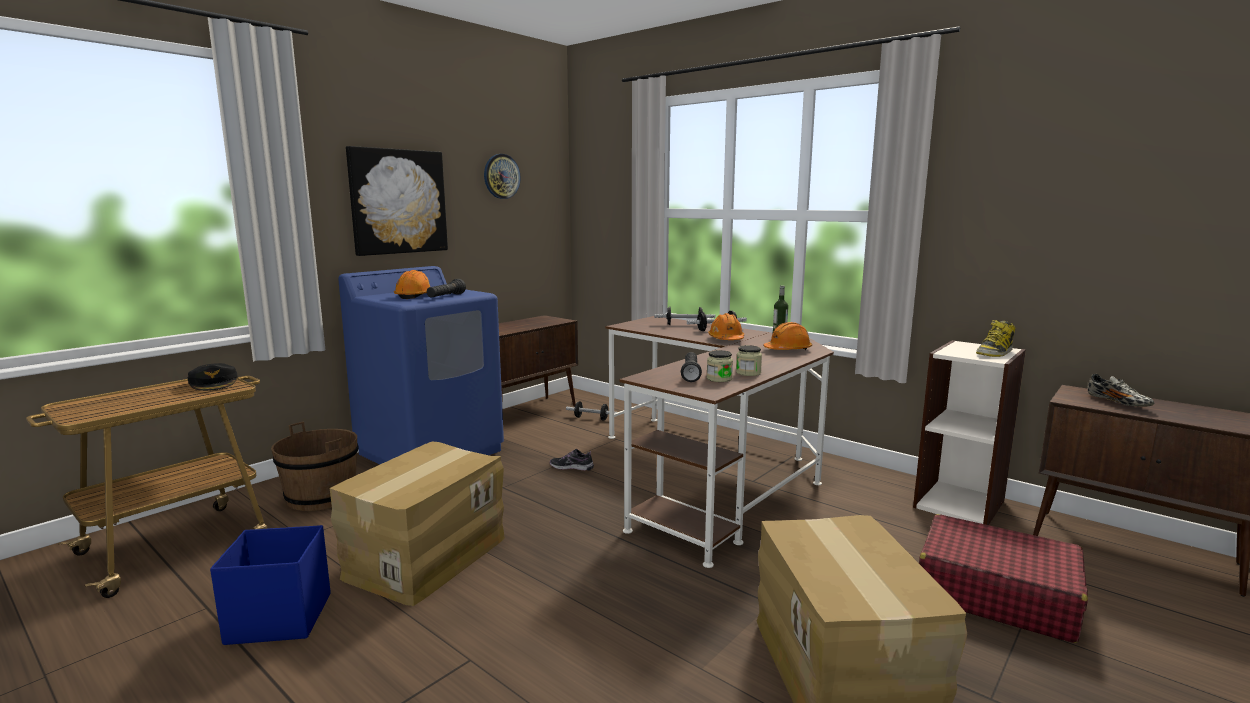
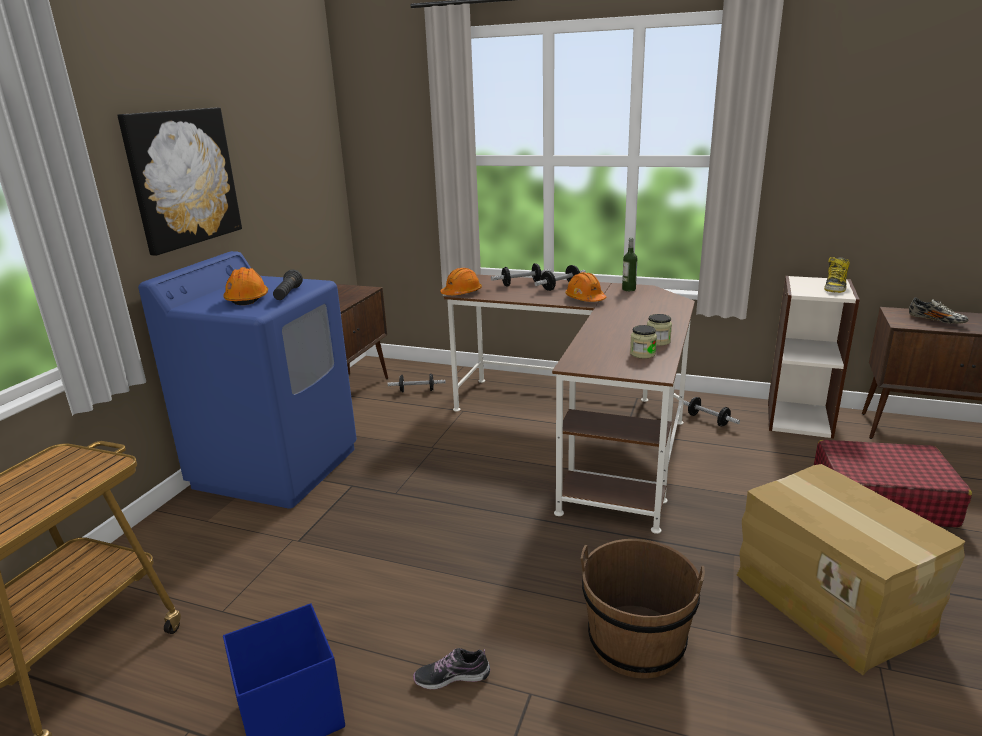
camera: 20 degrees left, 10 degrees up
black cap [188,363,238,391] -> none
brown bucket [271,422,359,511] -> brown bucket moved to [581,539,705,679]
cardboard box [330,442,505,606] -> none
wall clock [484,154,521,199] -> none
shoe [550,449,594,471] -> shoe moved to [413,648,490,689]
black flashlight [681,352,702,382] -> none
orange hard hat [763,322,812,350] -> orange hard hat moved to [440,268,482,295]
none -> dumbbell [683,397,740,427]

